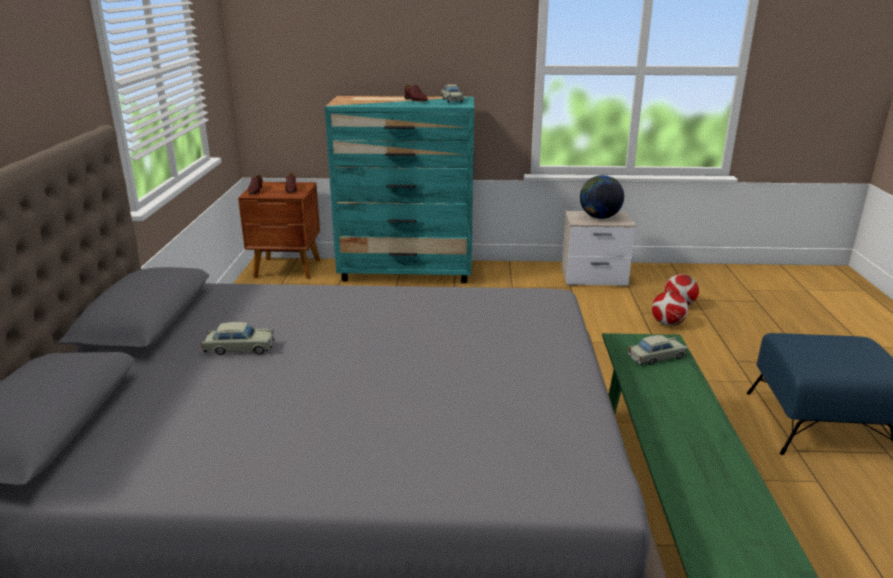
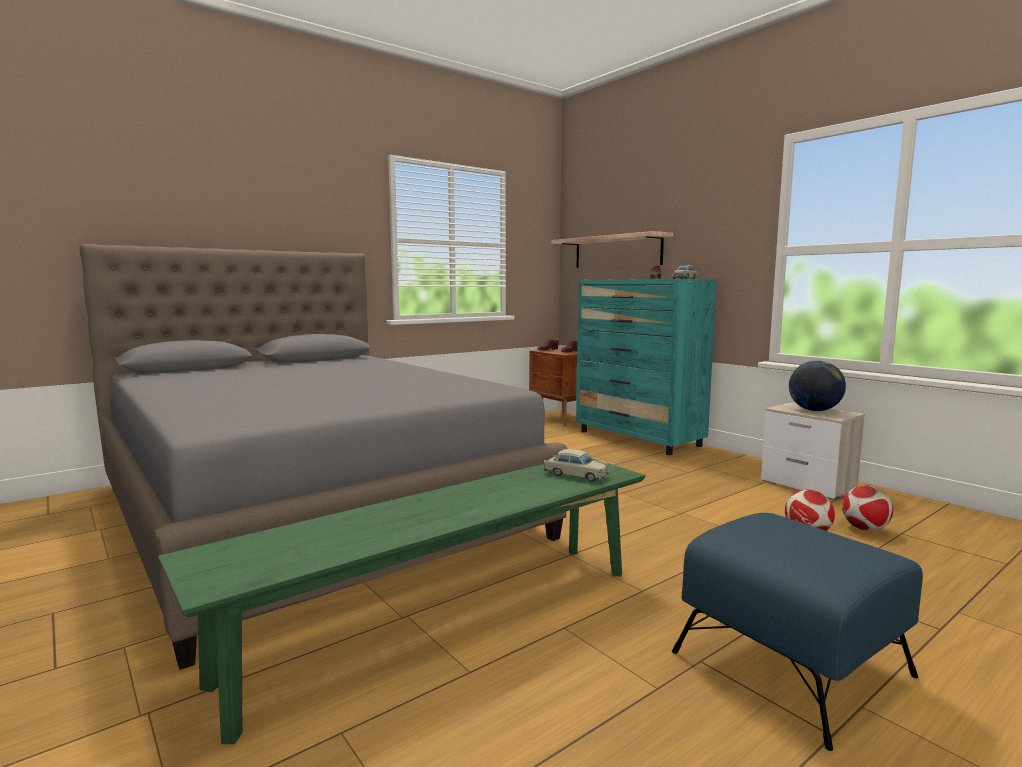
camera: 50 degrees right, 15 degrees down
beige toy car [201,322,275,355] -> none
none -> shelf [551,231,673,268]

